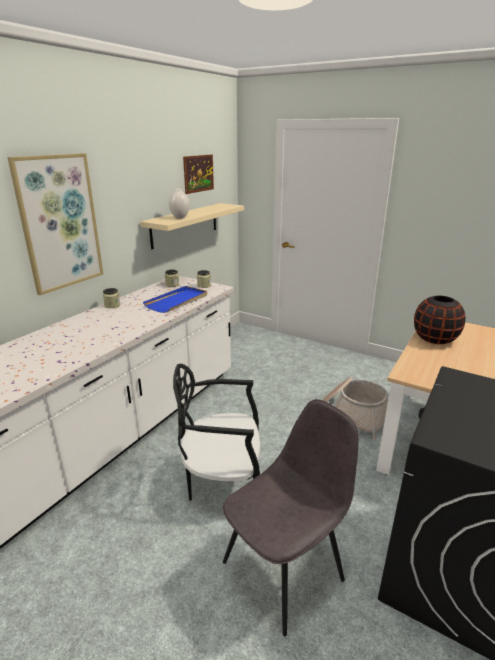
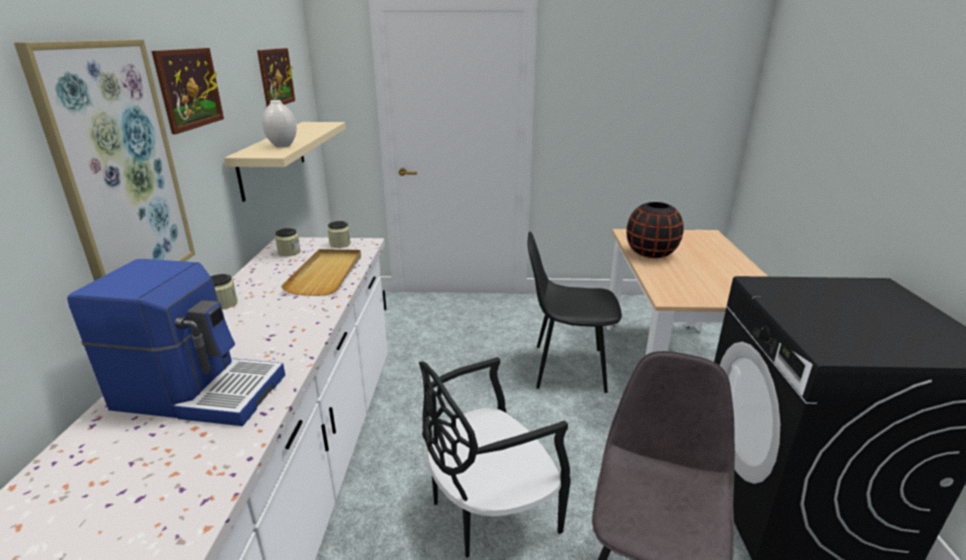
camera: 30 degrees left, 0 degrees up
blue tray [143,286,207,313] -> beige tray [281,249,361,296]
basket [322,377,388,440] -> black chair [528,231,622,393]
none -> coffee machine [67,259,285,426]
none -> picture [151,48,224,134]

